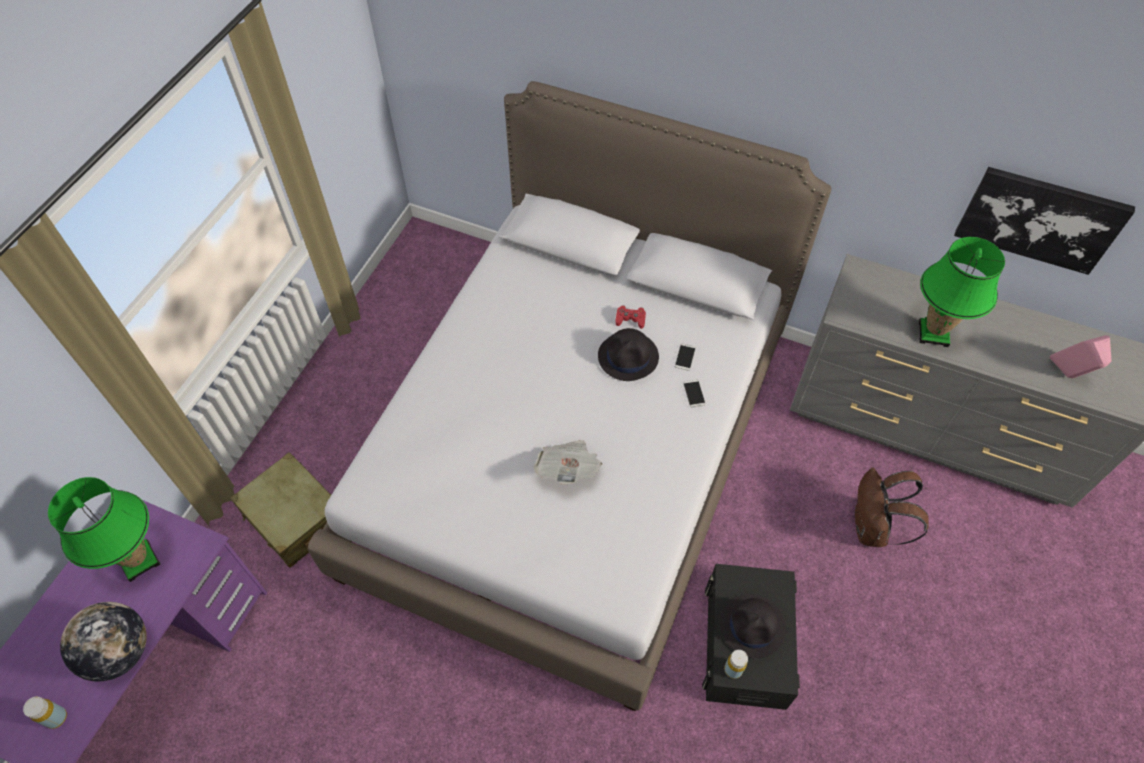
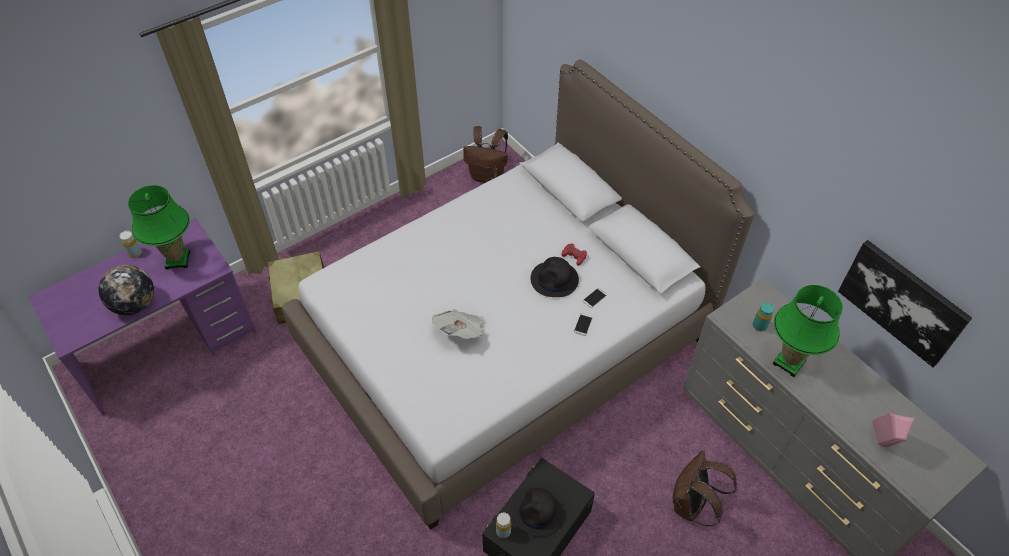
camera: 30 degrees right, 5 degrees down
yellow bottle [23,696,67,729] -> yellow bottle moved to [120,231,142,258]
none -> brown backpack [463,126,508,183]
none -> turquoise bottle [753,302,774,331]

